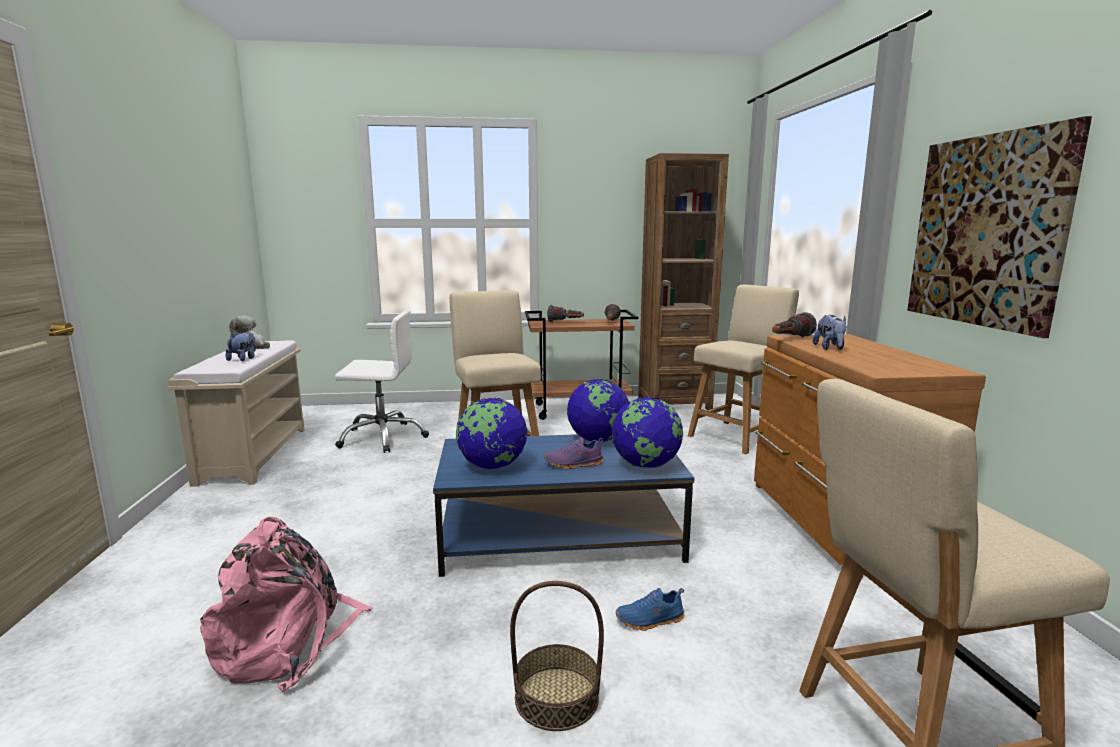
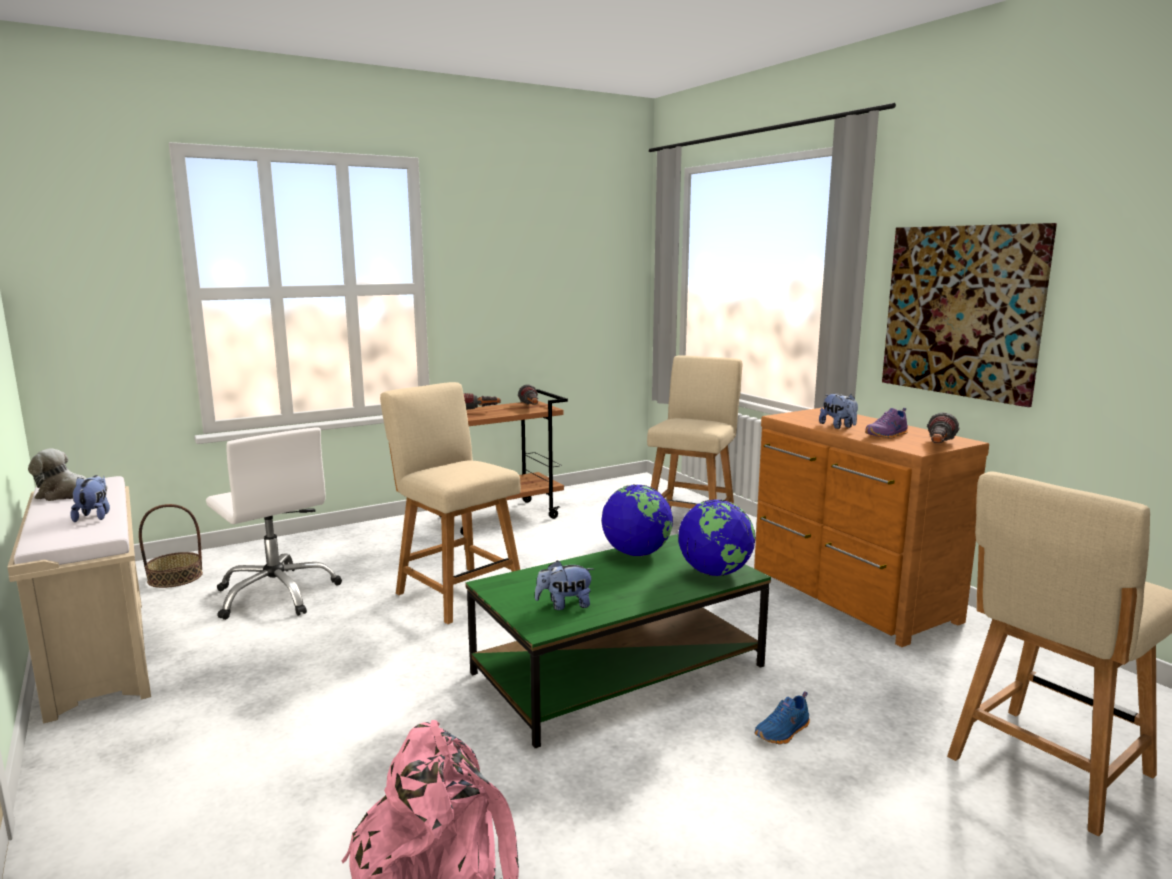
camera: 25 degrees left, 0 degrees up
white office chair [335,310,429,453] -> white office chair turned 75 degrees clockwise [206,428,342,620]
blue coffee table [433,434,694,577] -> green coffee table [465,534,771,748]
globe [456,398,527,469] -> plush toy [535,560,594,610]
basket [510,581,604,731] -> basket moved to [139,504,203,588]
purple shoe [544,437,604,469] -> purple shoe moved to [865,408,908,439]
brown bookcase [638,153,729,410] -> none
flashlight [772,312,817,337] -> flashlight moved to [927,412,959,443]

